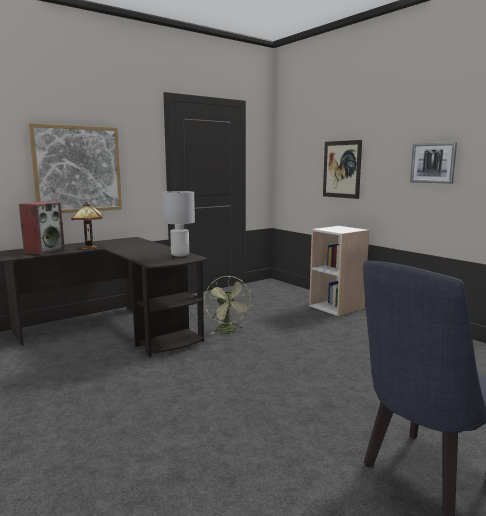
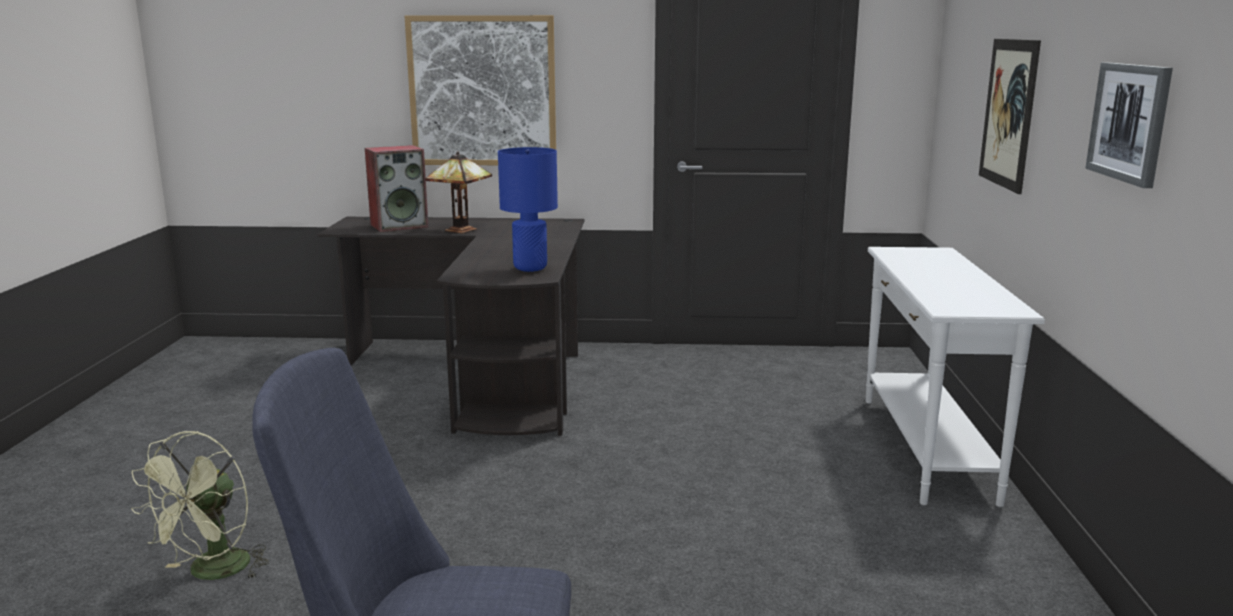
camera: 40 degrees right, 5 degrees up
grey table lamp [163,191,195,257] -> blue table lamp [498,147,558,272]
green fan [204,276,252,334] -> green fan moved to [131,431,269,580]
bookcase [309,226,369,316] -> white console table [866,247,1045,508]

